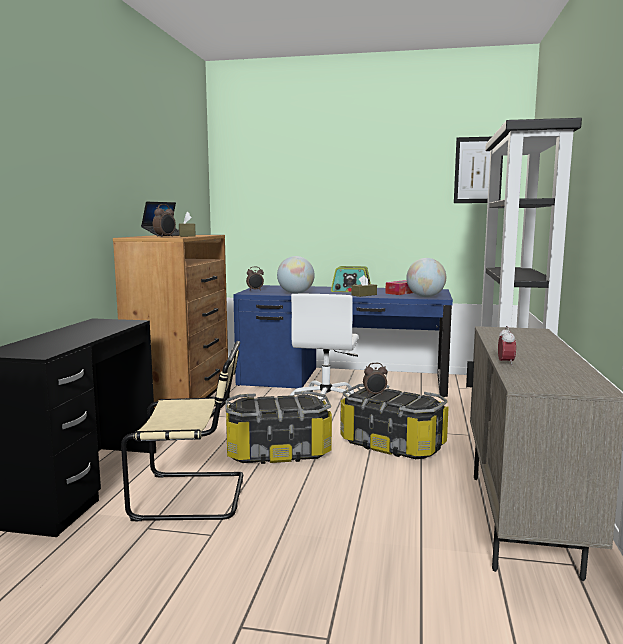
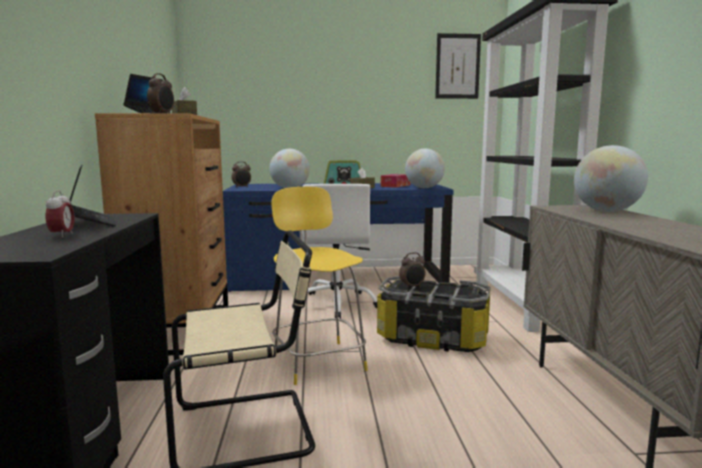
camera: 15 degrees left, 0 degrees up
storage box [225,391,332,464] -> yellow chair [271,187,368,385]
alarm clock [498,326,516,366] -> alarm clock moved to [46,191,75,238]
none -> laptop [70,165,116,227]
none -> globe [574,145,648,212]

